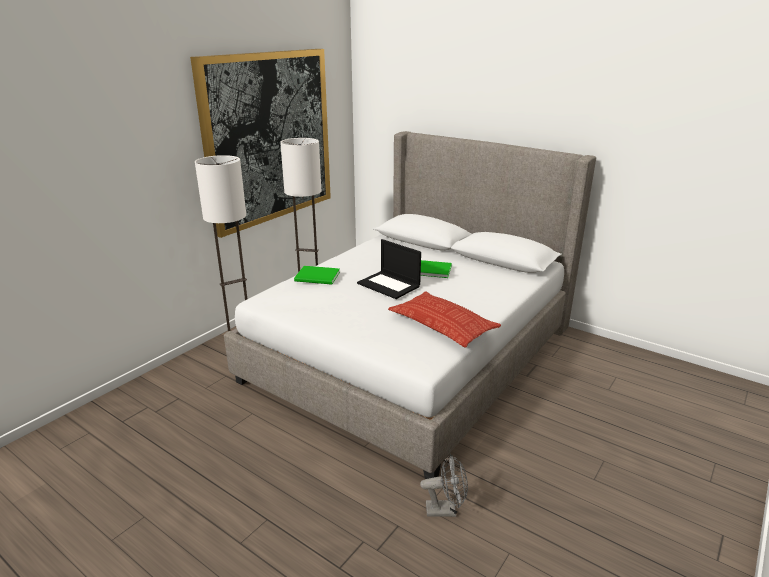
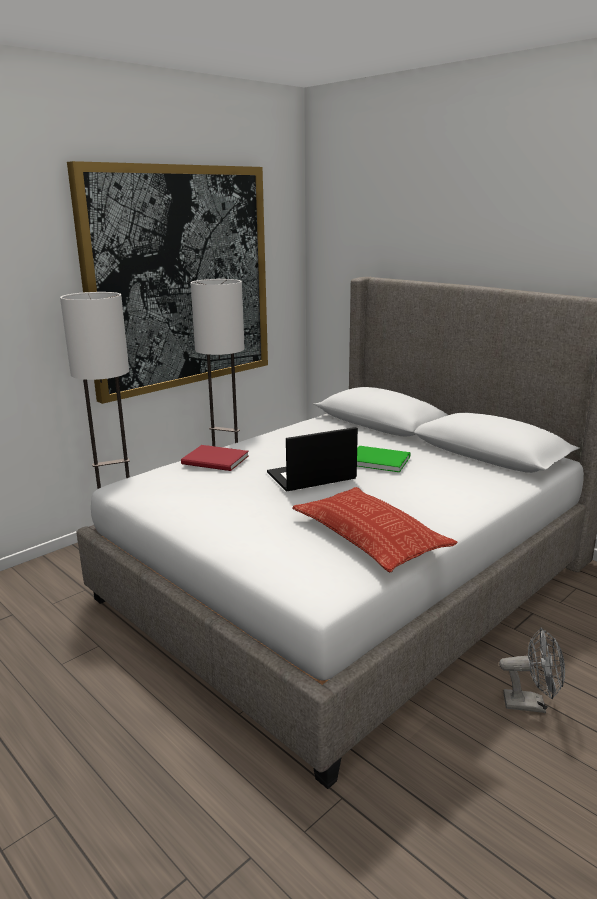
camera: 10 degrees right, 5 degrees down
green book [294,266,340,285] -> red book [181,445,249,471]
laptop [357,239,421,299] -> laptop turned 105 degrees clockwise [267,427,358,492]
grey fan [420,454,468,517] -> grey fan moved to [499,628,565,713]

